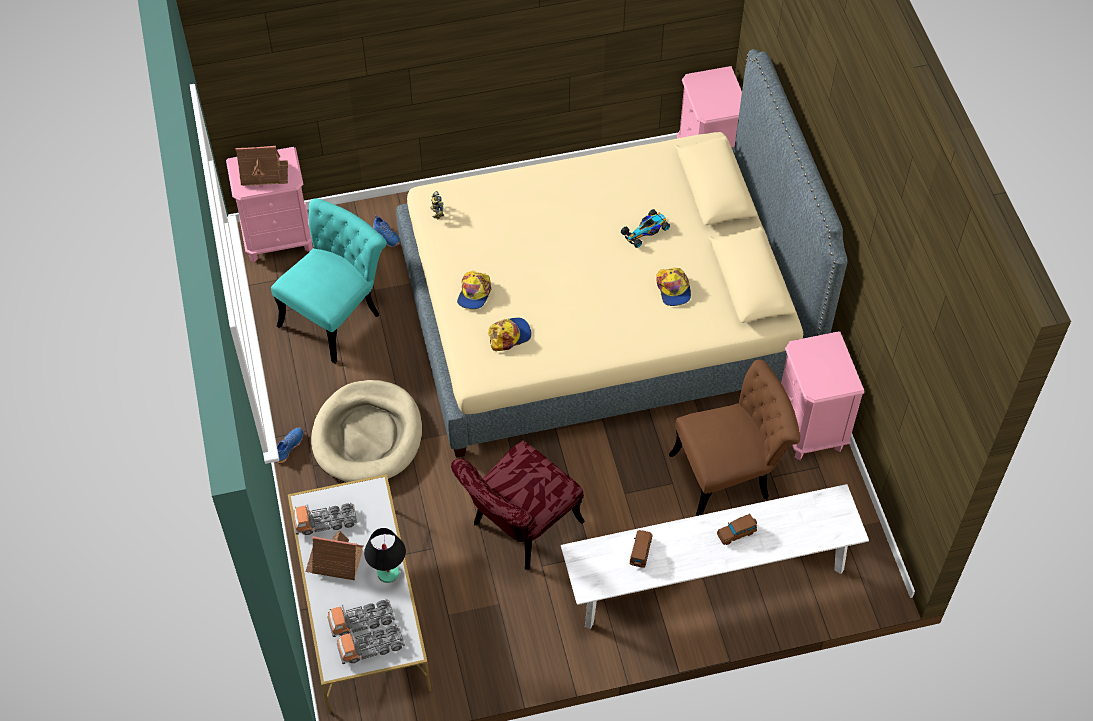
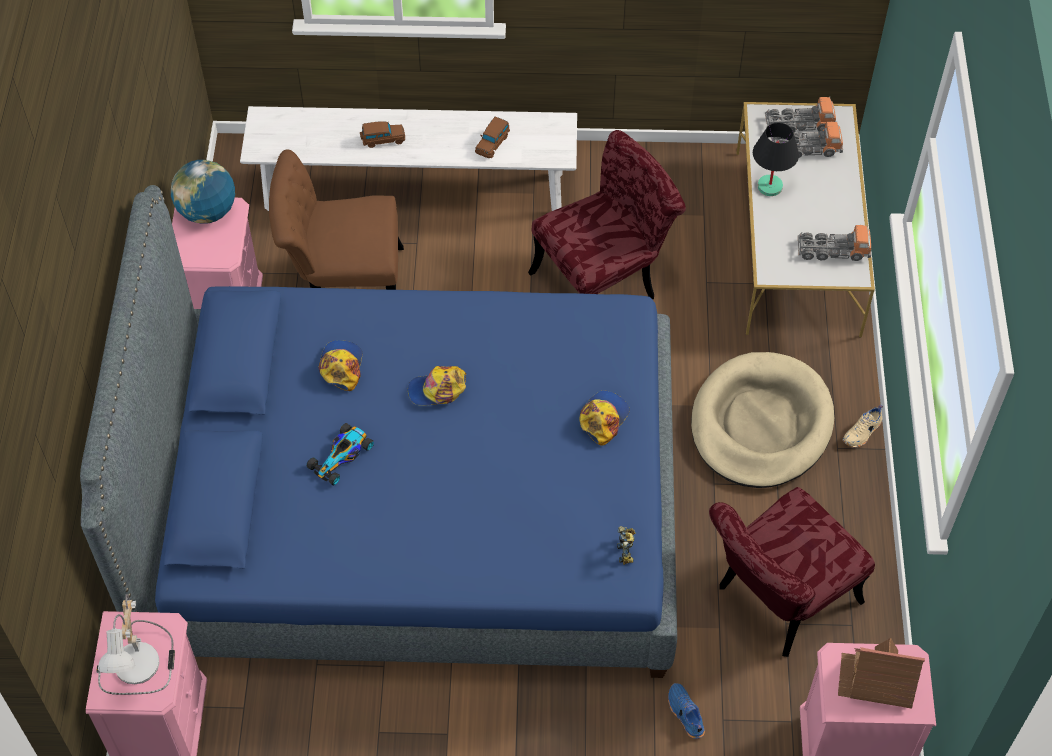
camera: 165 degrees left, 0 degrees up
turquoise chair [271,198,387,364] -> red chair [709,487,875,657]
blue shoe [277,427,303,463] -> beige shoe [843,405,883,447]
toy house [306,531,363,580] -> none
beige bed [396,49,847,458] -> blue bed [80,185,677,678]
cap [488,318,531,351] -> cap moved to [408,366,466,406]
toy car [621,209,670,248] -> toy car turned 150 degrees clockwise [306,423,374,485]
none -> table lamp [96,594,175,695]
none -> globe [171,160,235,224]

